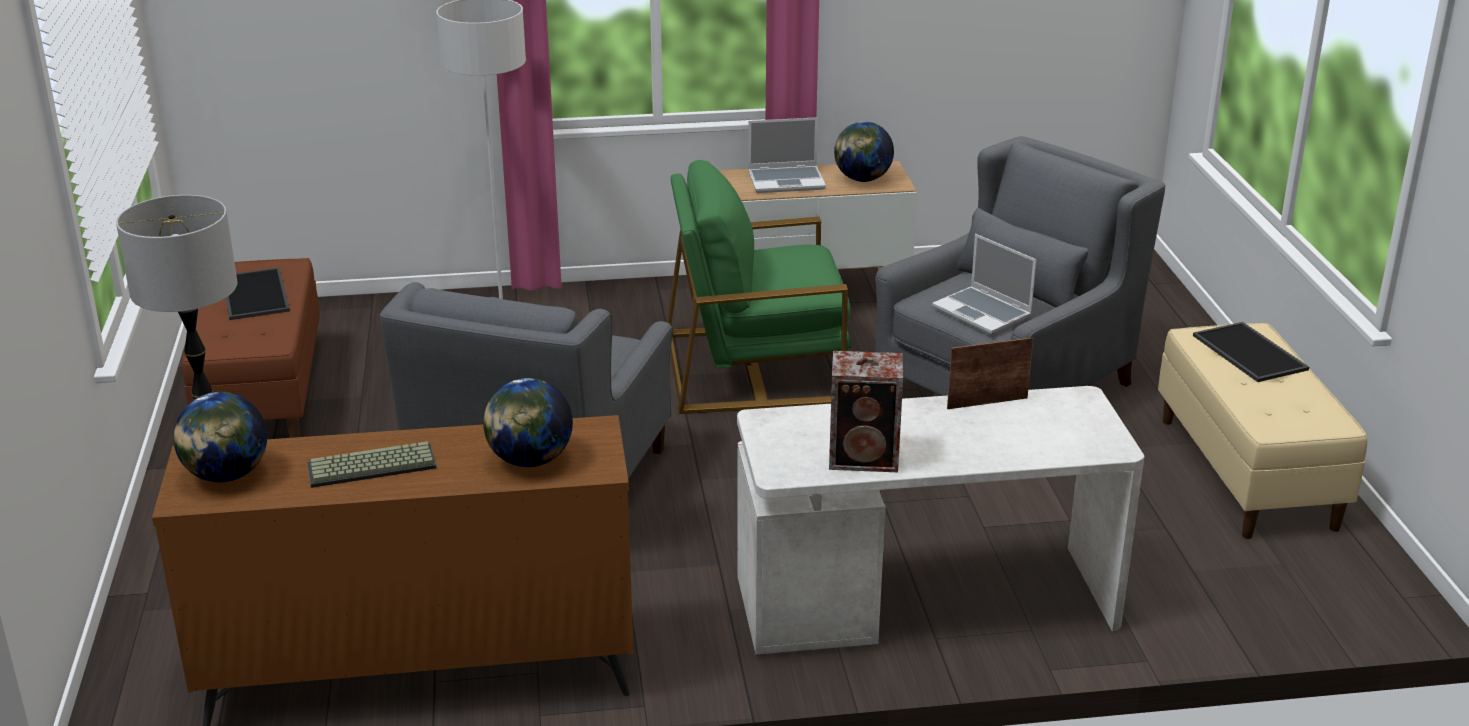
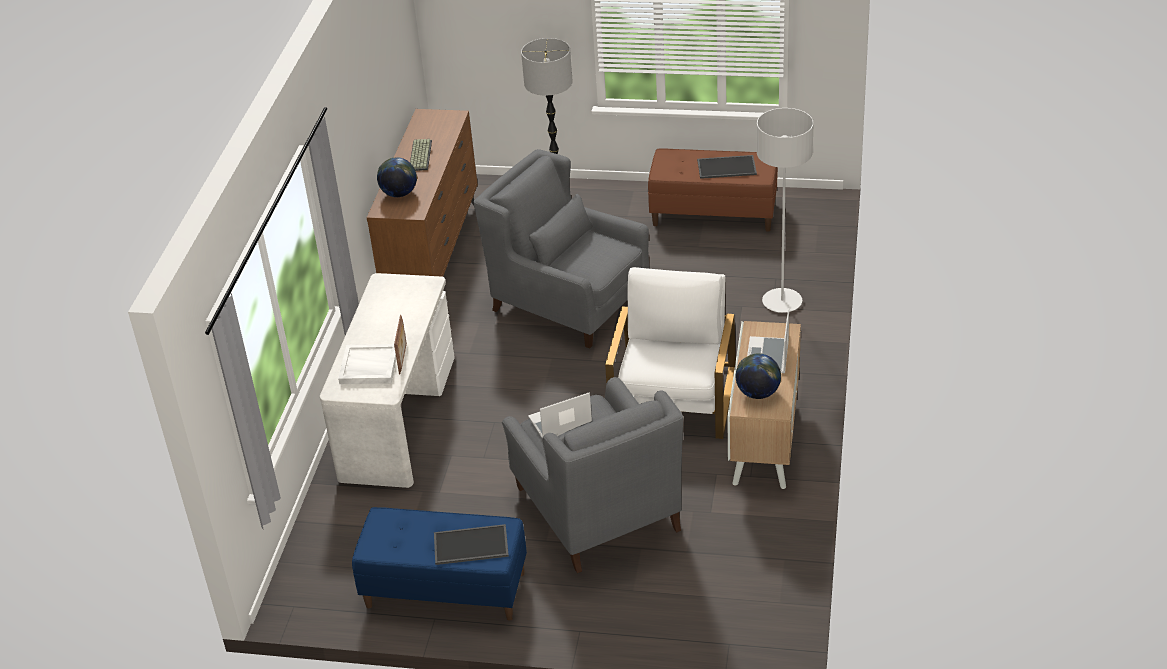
camera: 110 degrees right, 10 degrees up
globe [173,392,267,482] -> none
green armchair [667,160,852,414] -> white armchair [605,267,736,439]
speaker [829,351,903,472] -> none
beige bench [1158,323,1367,539] -> blue bench [352,507,527,621]
none -> white tray [338,344,396,384]

